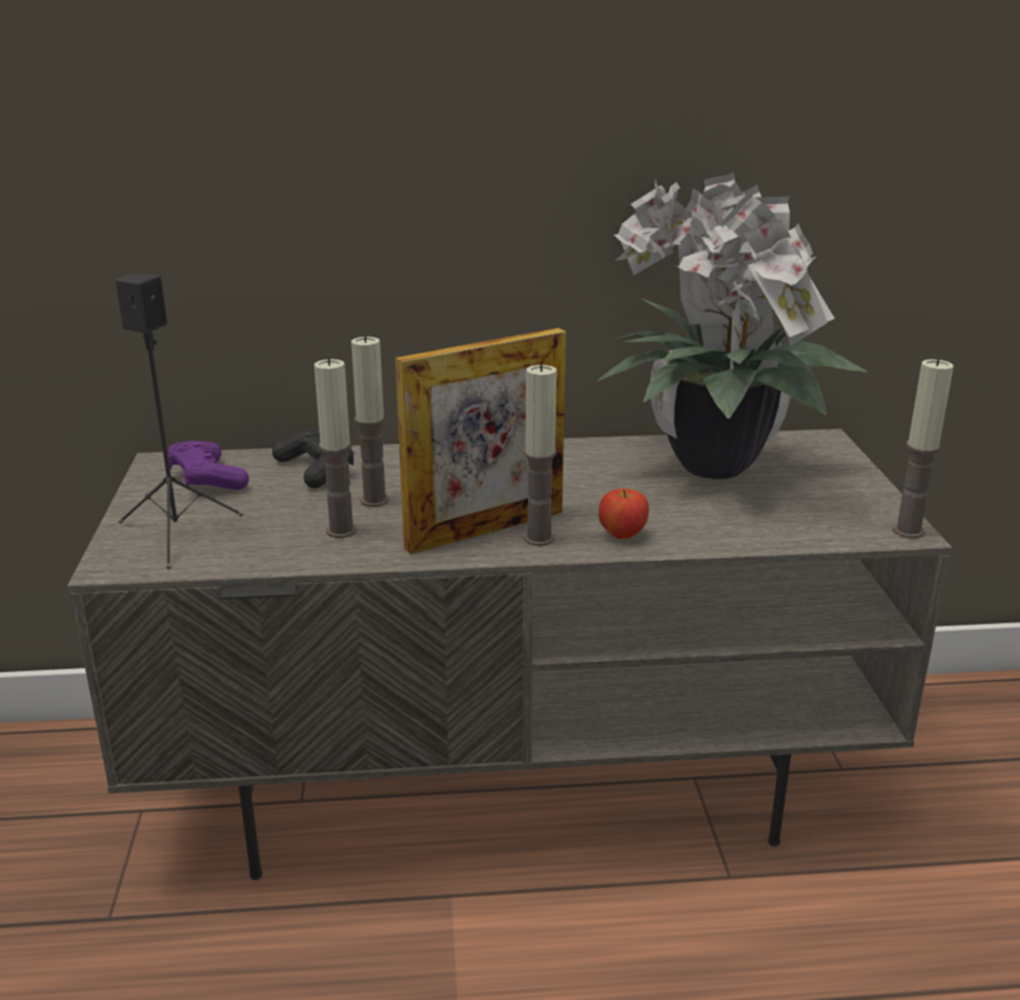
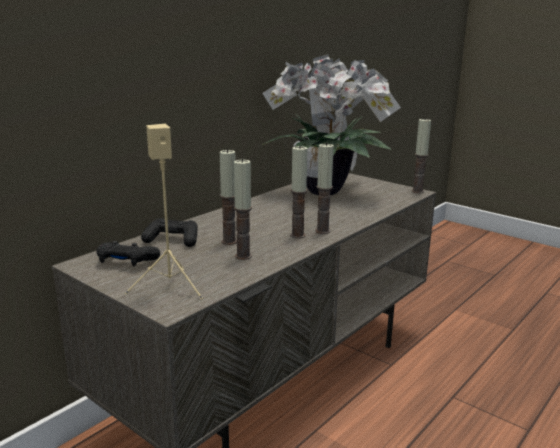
camera: 45 degrees left, 5 degrees down
black speaker [115,273,243,569] -> beige speaker [125,124,203,299]
purple game controller [168,441,249,490] -> black game controller [97,241,160,266]
picture frame [395,328,566,554] -> candle [290,145,307,239]
apple [599,488,649,539] -> none

